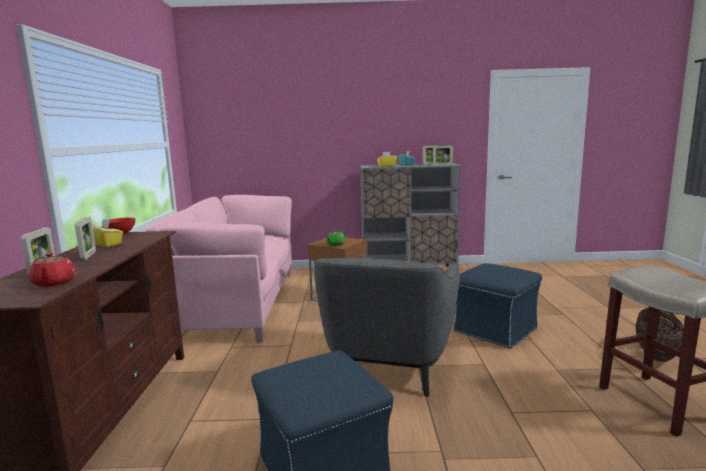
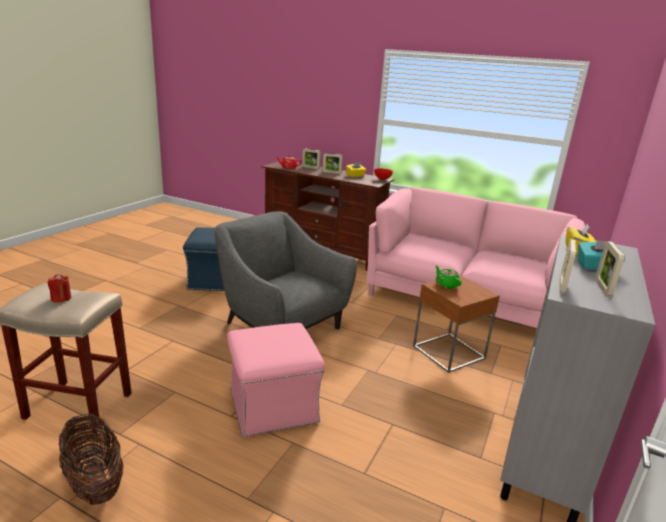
camera: 115 degrees right, 10 degrees up
blue ottoman [453,263,542,349] -> pink ottoman [227,323,325,437]
none -> red candle [48,274,71,303]

